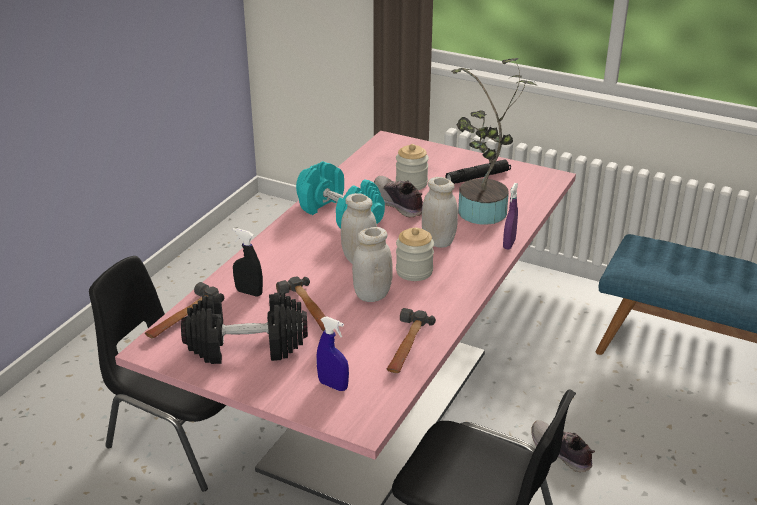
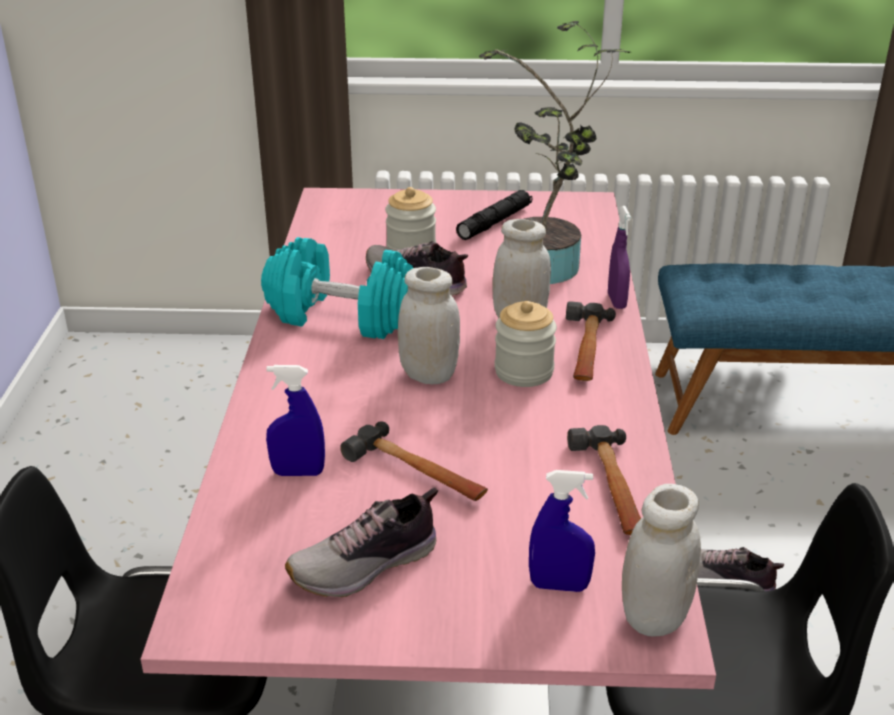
camera: 25 degrees left, 0 degrees up
hammer [145,282,224,339] -> hammer moved to [566,301,616,381]
black dumbbell [181,292,308,364] -> shoe [285,487,438,597]
black spray bottle [233,228,263,297] -> blue spray bottle [266,365,325,476]
white jar [352,227,392,302] -> white jar moved to [622,484,701,637]

